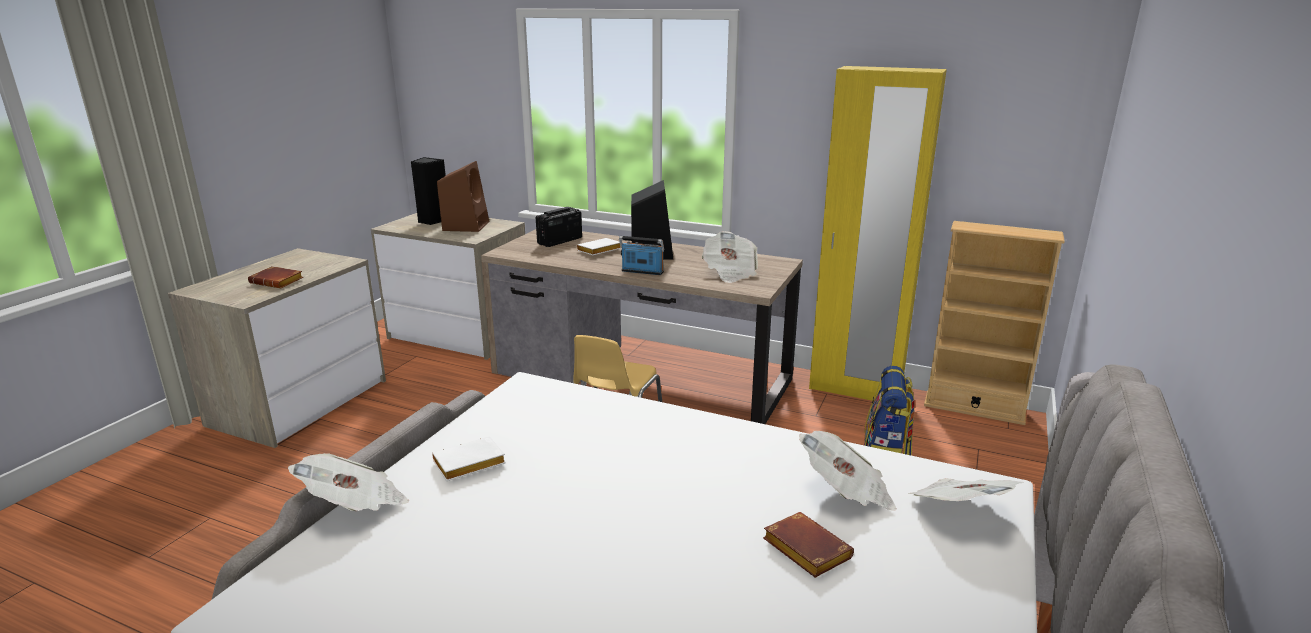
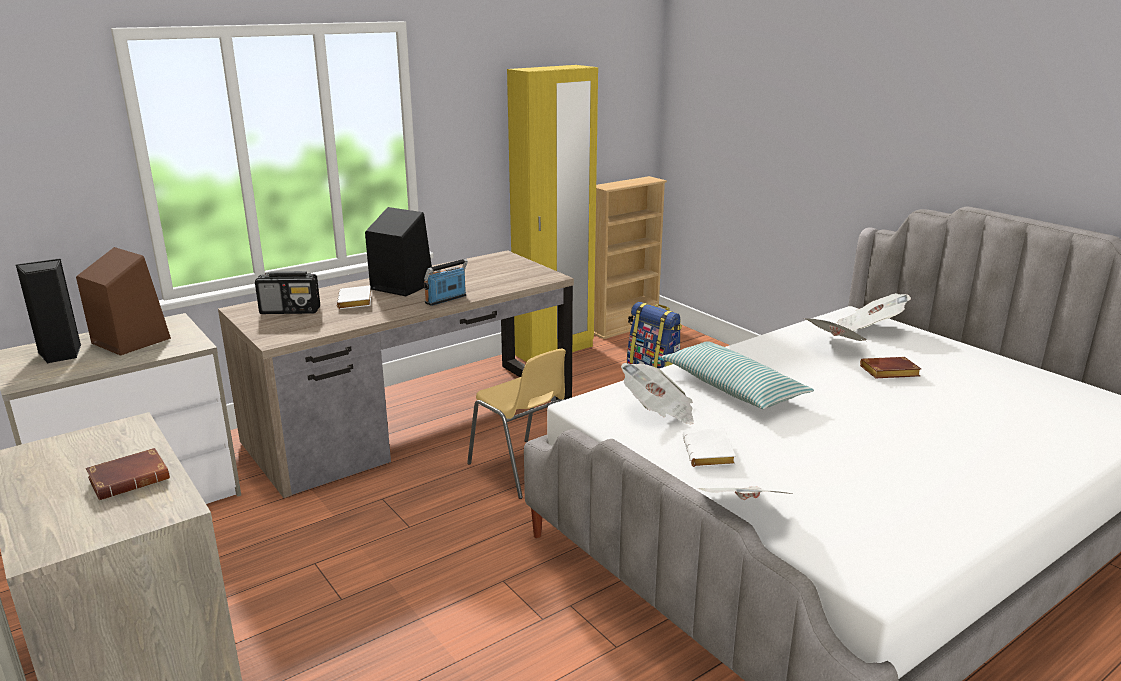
camera: 60 degrees left, 0 degrees up
radio [536,207,582,247] -> radio turned 75 degrees counterclockwise [255,271,320,314]
newspaper [702,231,758,283] -> newspaper moved to [621,363,694,424]
none -> pillow [661,341,814,409]

